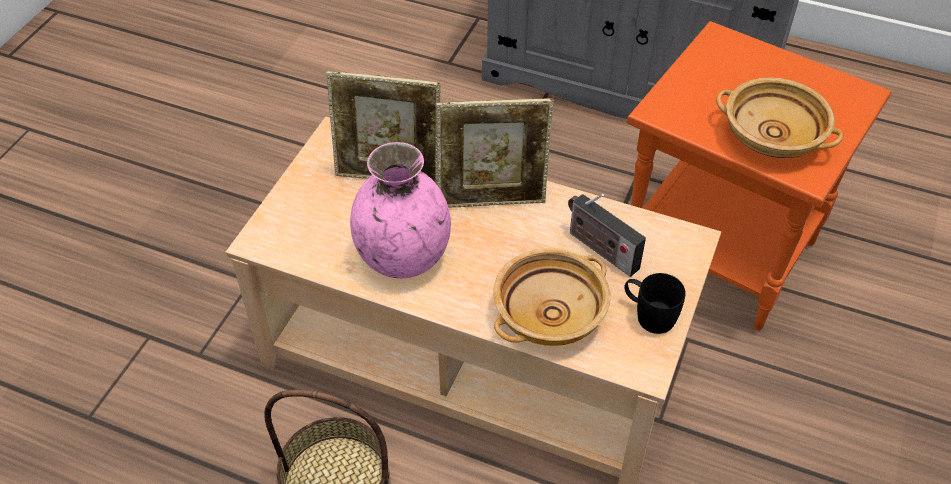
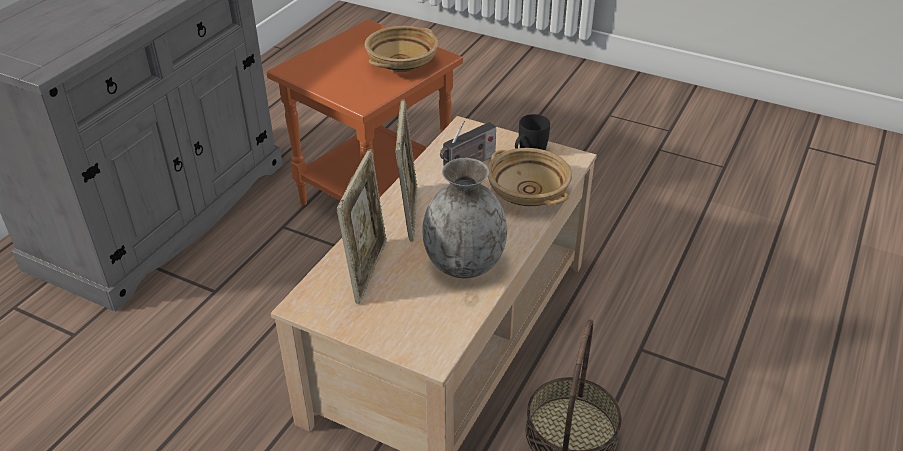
camera: 85 degrees left, 10 degrees down
pink vase [350,142,451,278] -> grey vase [422,158,507,279]

